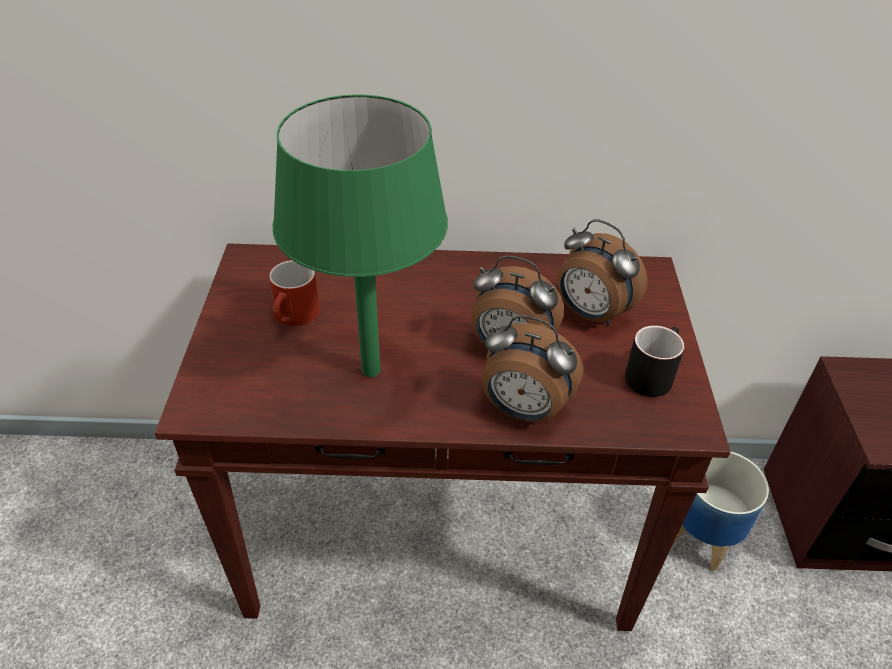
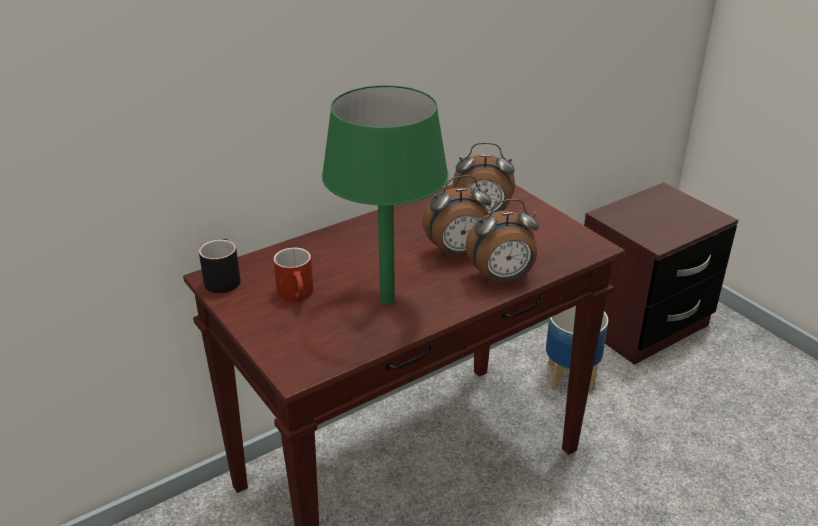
camera: 35 degrees left, 10 degrees down
black mug [625,325,685,397] -> black mug moved to [199,239,240,293]

